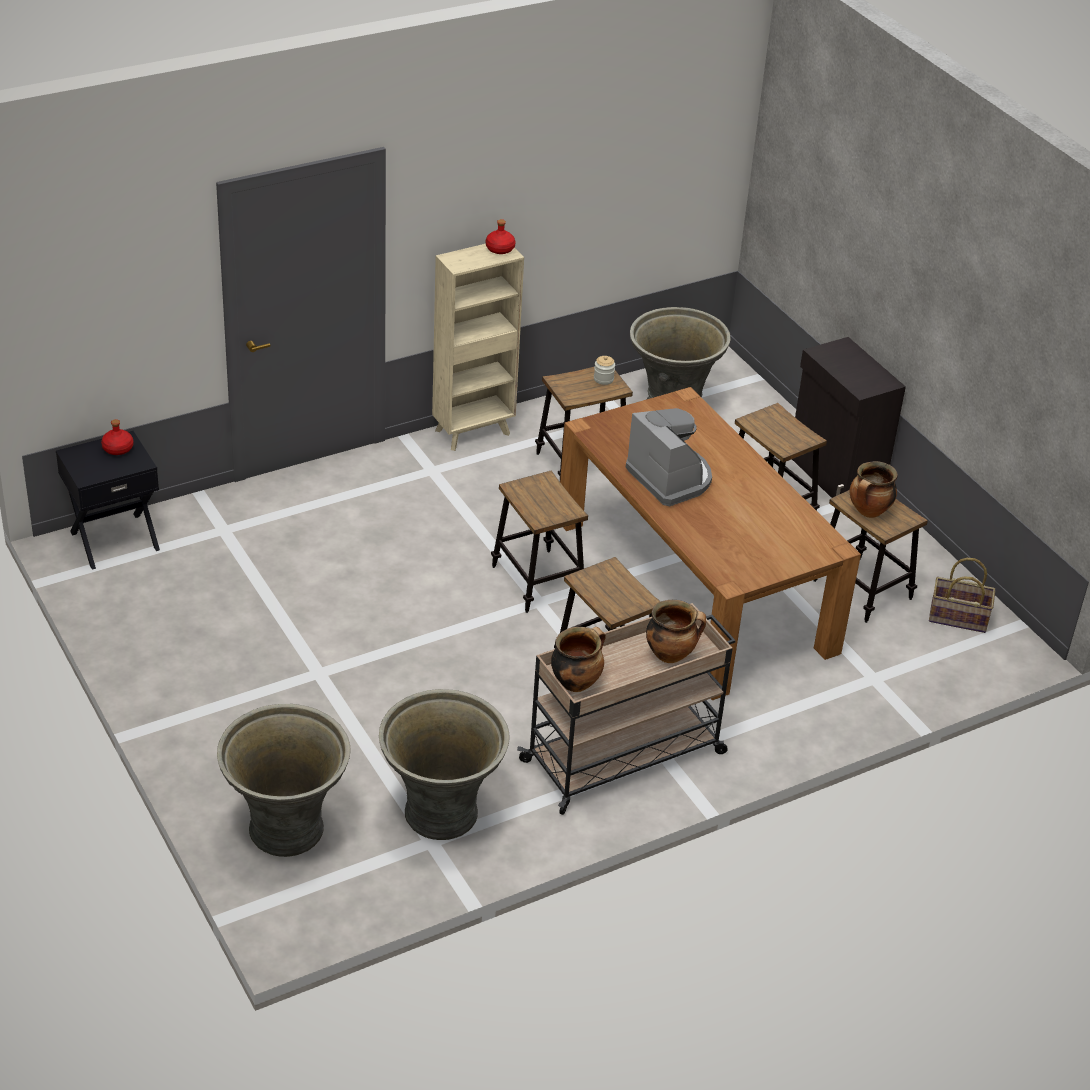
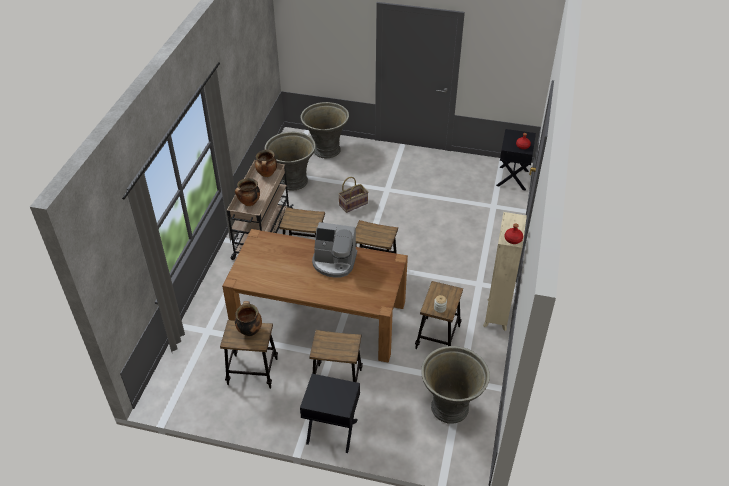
camera: 135 degrees right, 5 degrees up
black cabinet [792,337,906,498] -> black nightstand [300,374,360,453]
basket [929,558,995,633] -> basket moved to [338,177,368,213]

